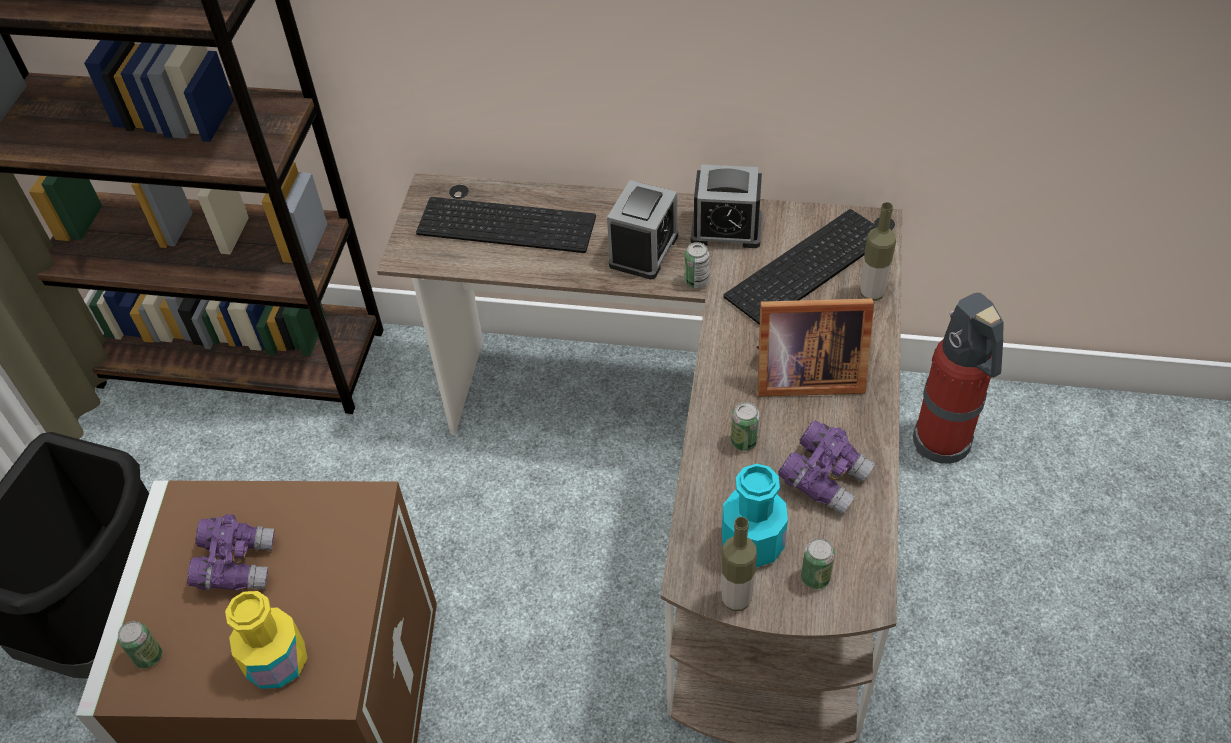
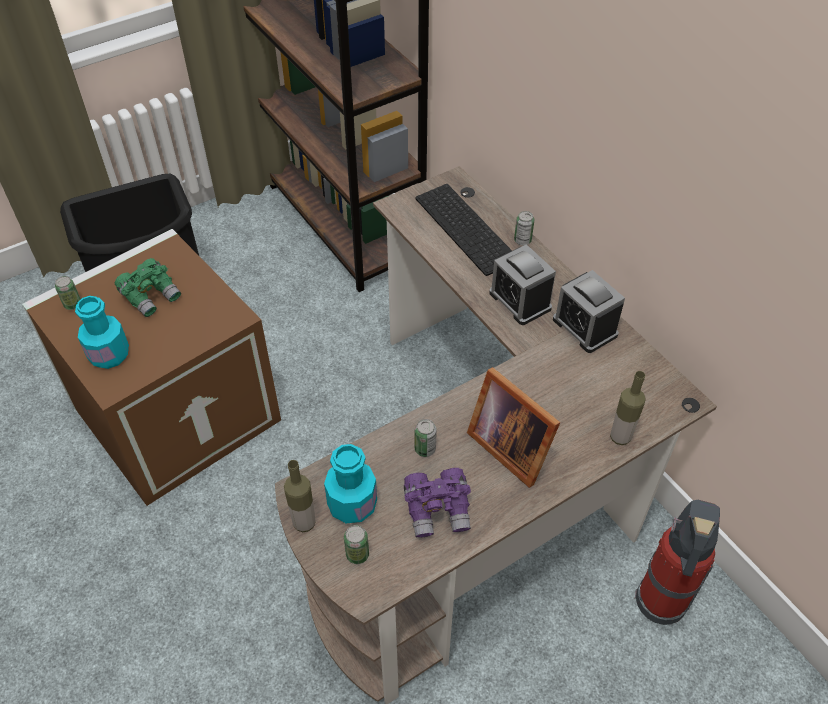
camera: 45 degrees right, 0 degrees up
purple binoculars [187,514,274,590] -> green binoculars [115,258,181,317]
yellow bottle [225,591,308,689] -> turquoise bottle [75,296,129,369]
alarm clock [607,180,678,280] -> alarm clock turned 75 degrees clockwise [489,244,556,325]
can [685,242,709,289] -> can moved to [514,211,534,246]
keyboard [724,209,878,325] -> none

